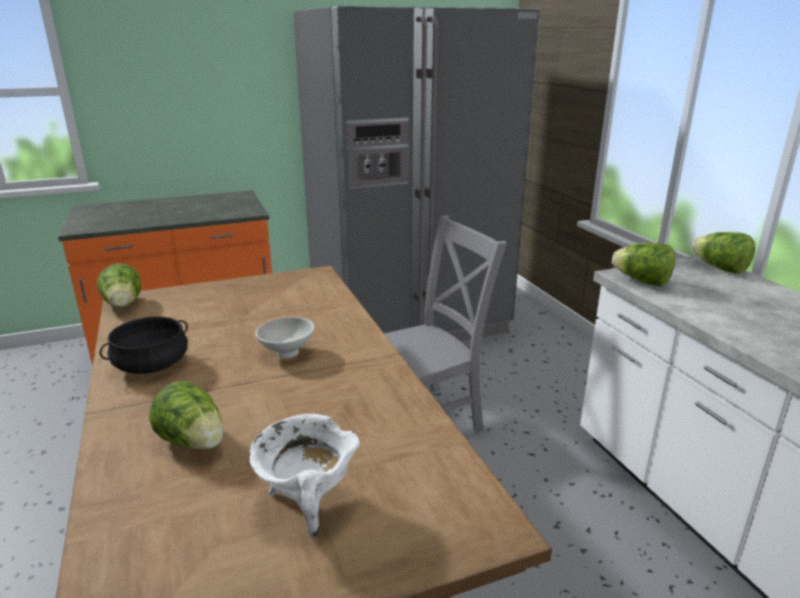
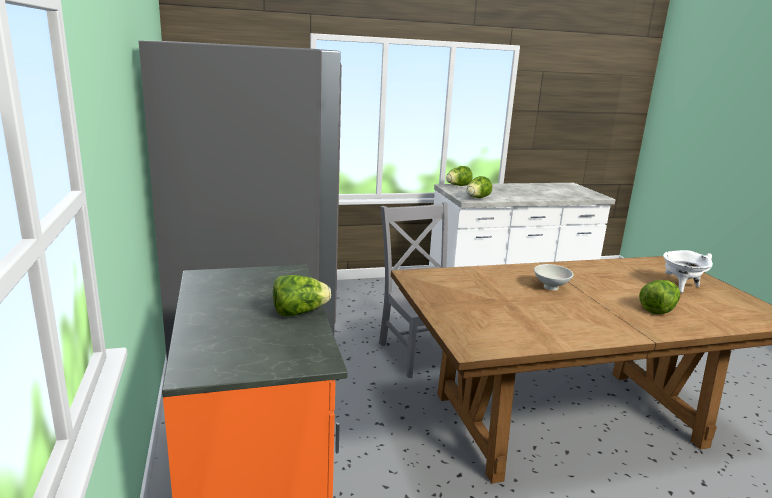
camera: 85 degrees left, 5 degrees down
lettuce [97,263,141,307] -> lettuce moved to [273,275,331,316]
black cooking pot [99,317,188,374] -> none

